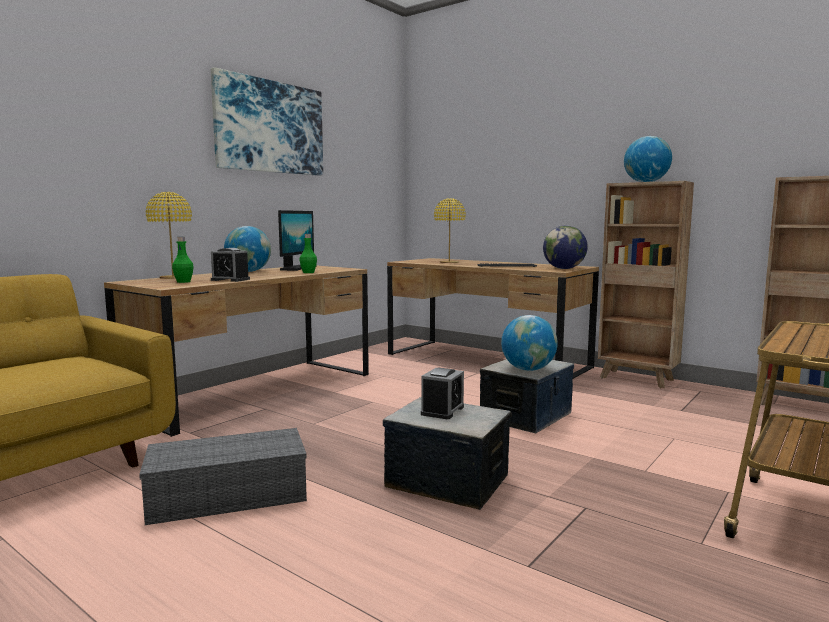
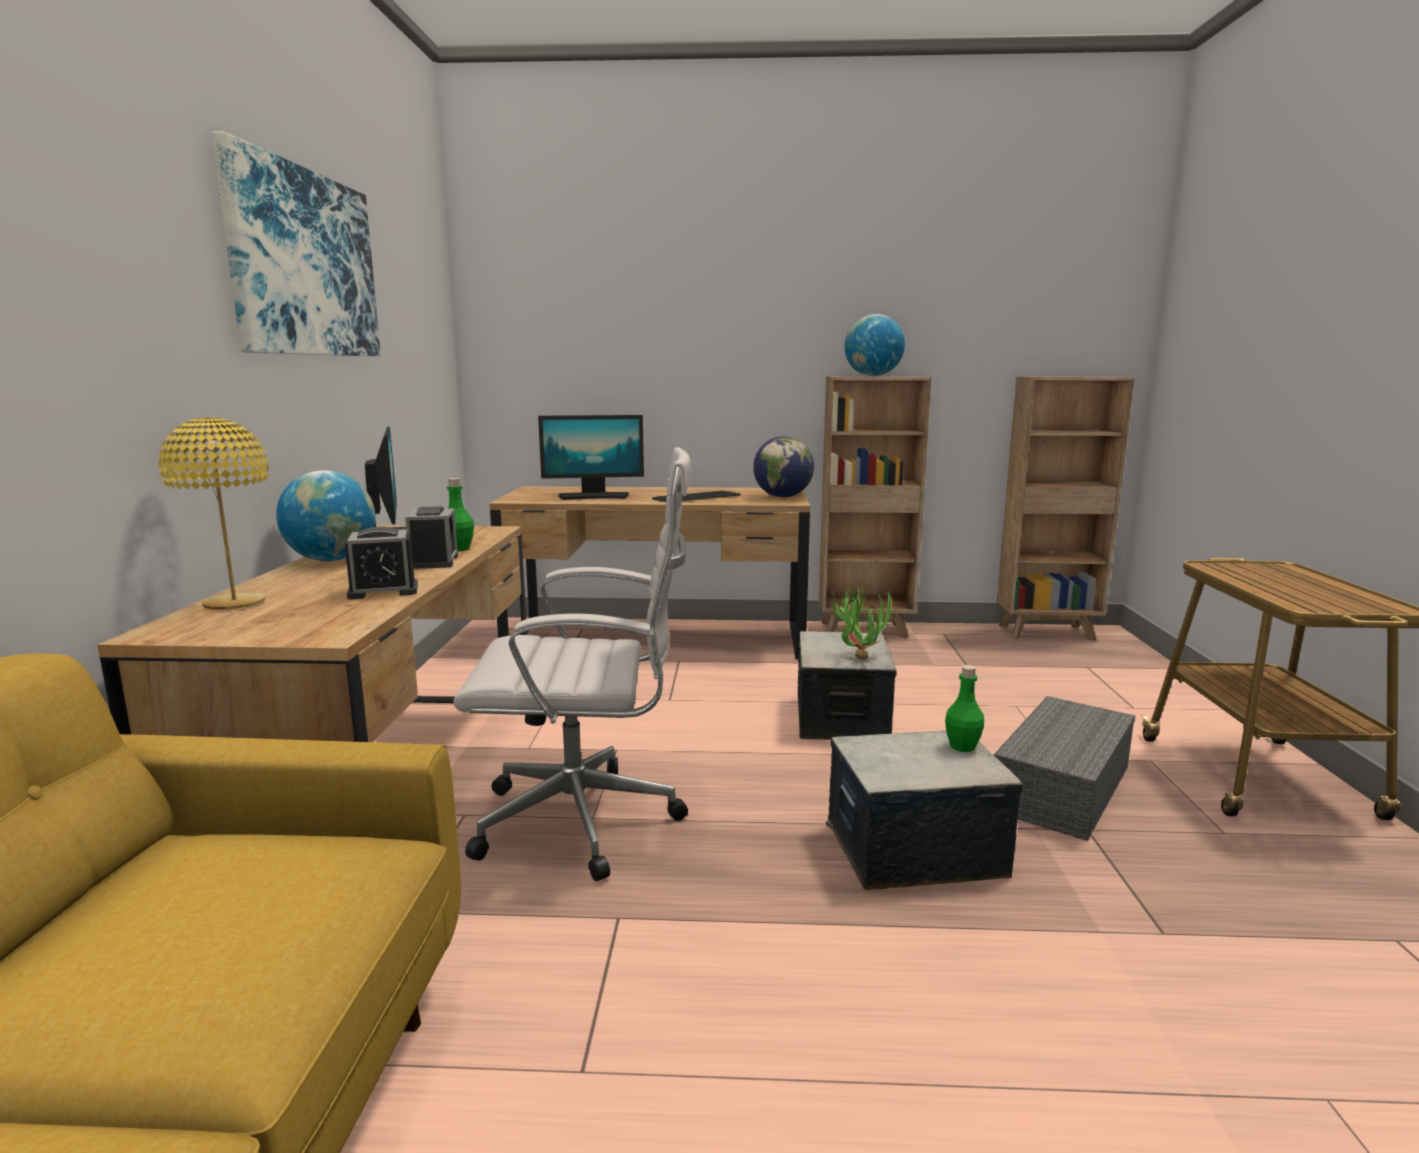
camera: 35 degrees left, 5 degrees up
grey storage box [139,428,307,525] -> grey storage box moved to [994,696,1135,841]
green bottle [172,237,194,283] -> green bottle moved to [945,665,984,752]
alarm clock [421,368,464,419] -> alarm clock moved to [405,506,458,569]
yellow table lamp [434,198,466,263] -> monitor [538,415,644,500]
globe [501,315,558,371] -> potted plant [826,582,896,660]
none -> white office chair [453,447,691,881]

